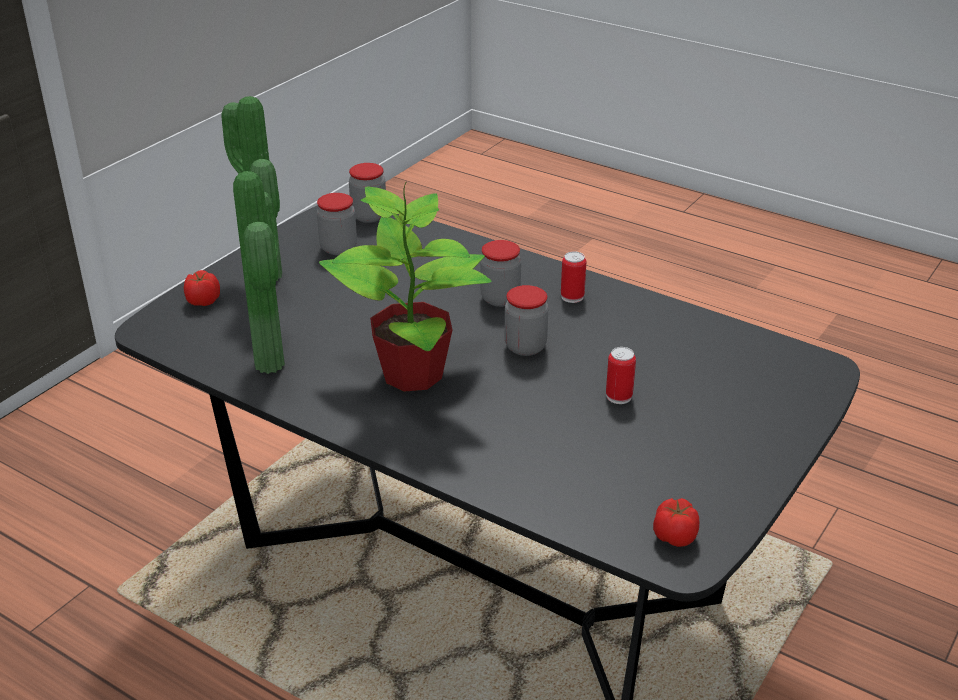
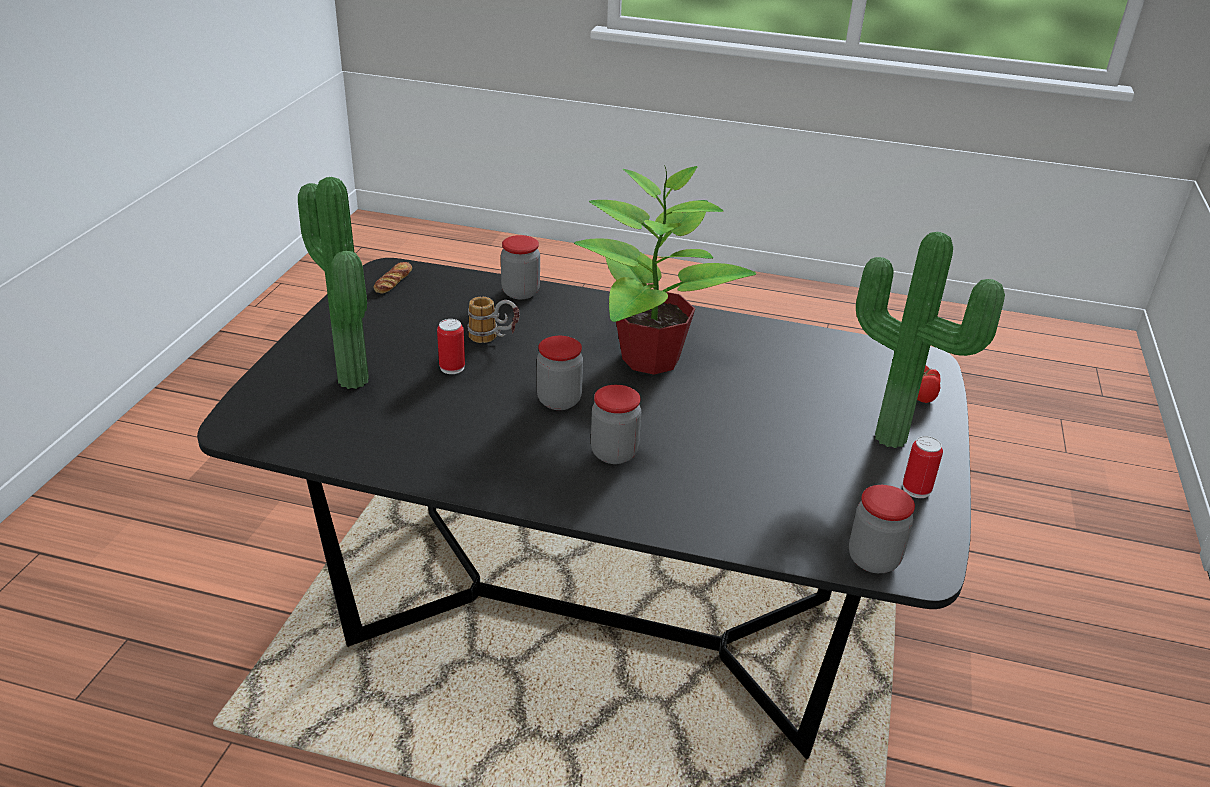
camera: 160 degrees right, 0 degrees up
potted plant [233,171,285,374] -> potted plant moved to [298,177,369,389]
jar [317,193,357,255] -> jar moved to [501,235,540,299]
can [561,251,586,303] -> can moved to [903,436,943,498]
tomato [653,498,699,547] -> bread [374,262,412,294]
none -> mug [468,296,520,343]

